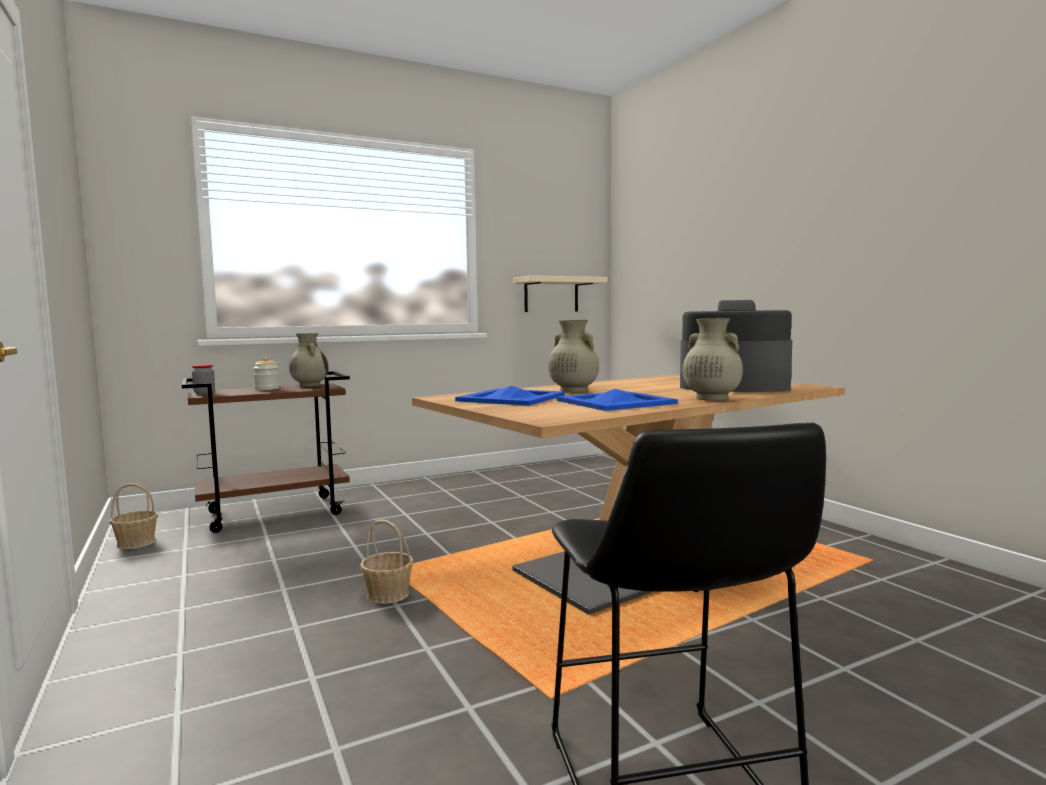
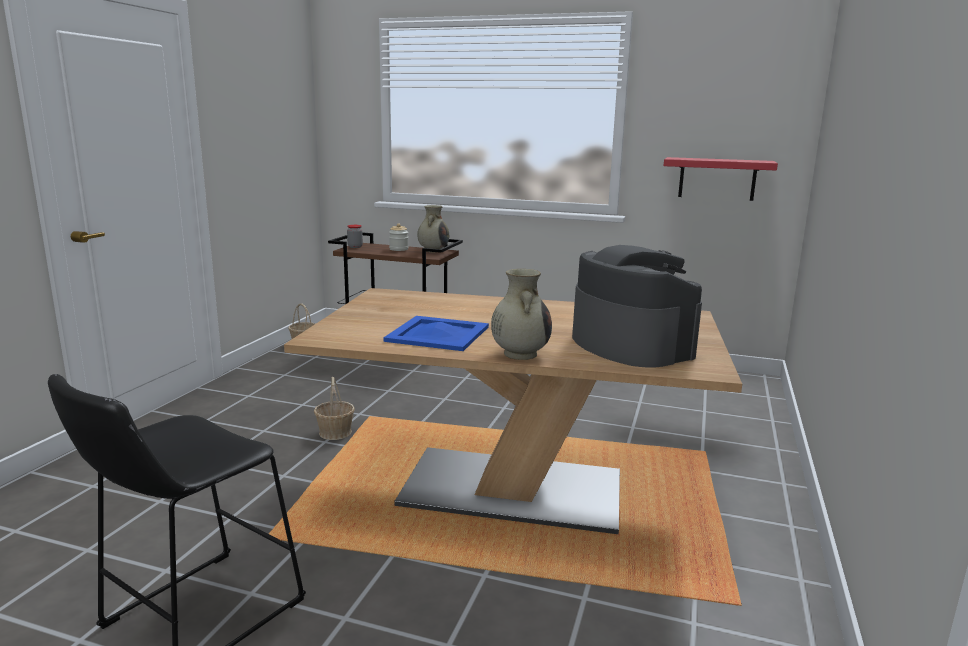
camera: 45 degrees right, 10 degrees up
blue tray [455,386,565,406] -> none
beige shelf [513,275,607,312] -> red shelf [664,157,778,201]
beige vase [548,320,599,393] -> none

